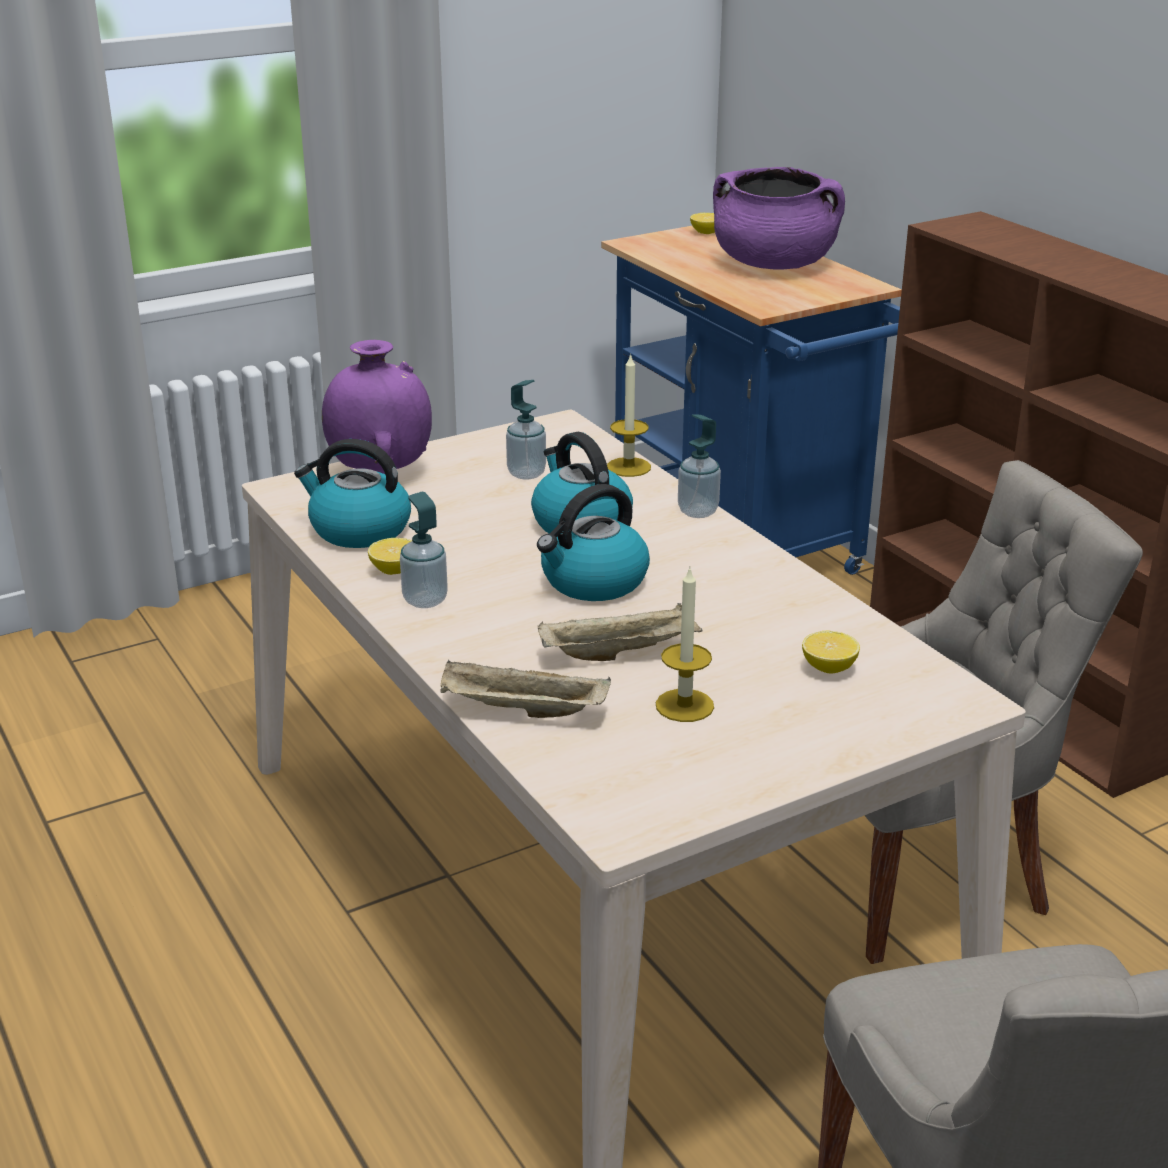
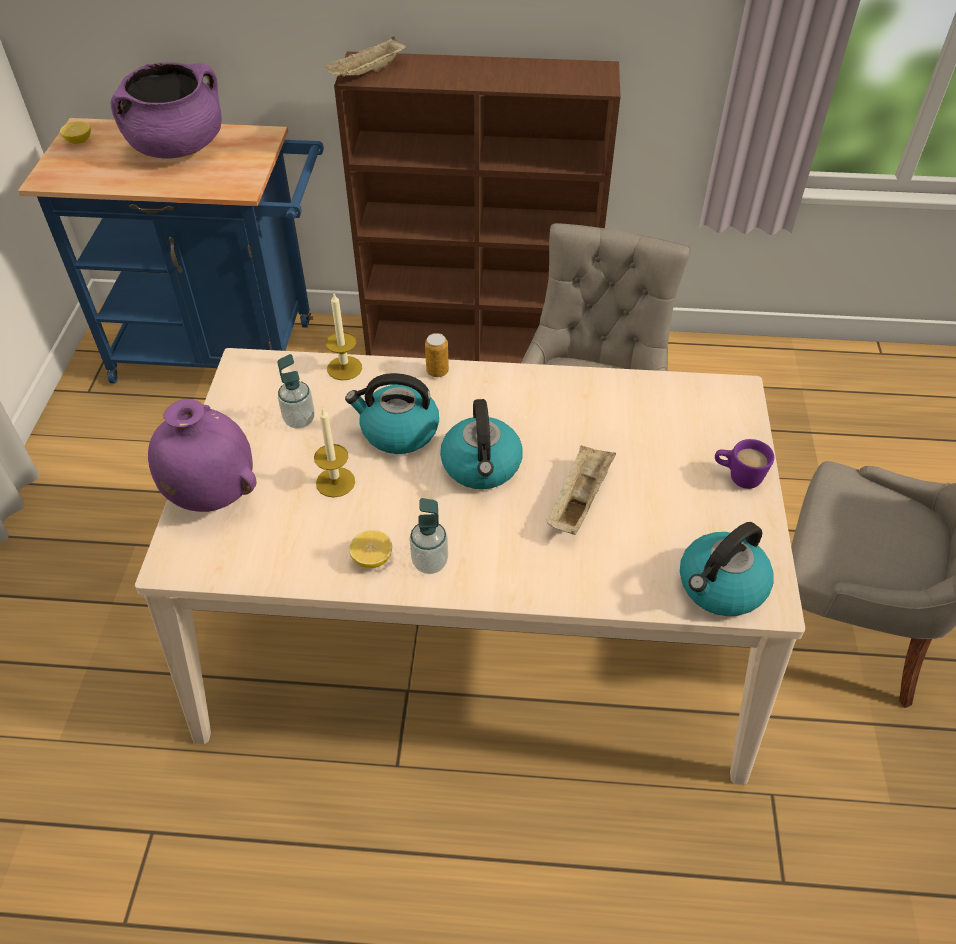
camera: 55 degrees left, 20 degrees up
kettle [294,439,411,548] -> kettle moved to [680,522,773,616]
beige tray [440,660,611,718] -> beige tray moved to [323,36,407,77]
candle [656,567,714,722] -> candle moved to [314,407,355,498]
soap dispenser [678,414,721,518] -> can [425,333,449,377]
lemon [802,631,860,673] -> none
none -> purple mug [715,439,774,489]

